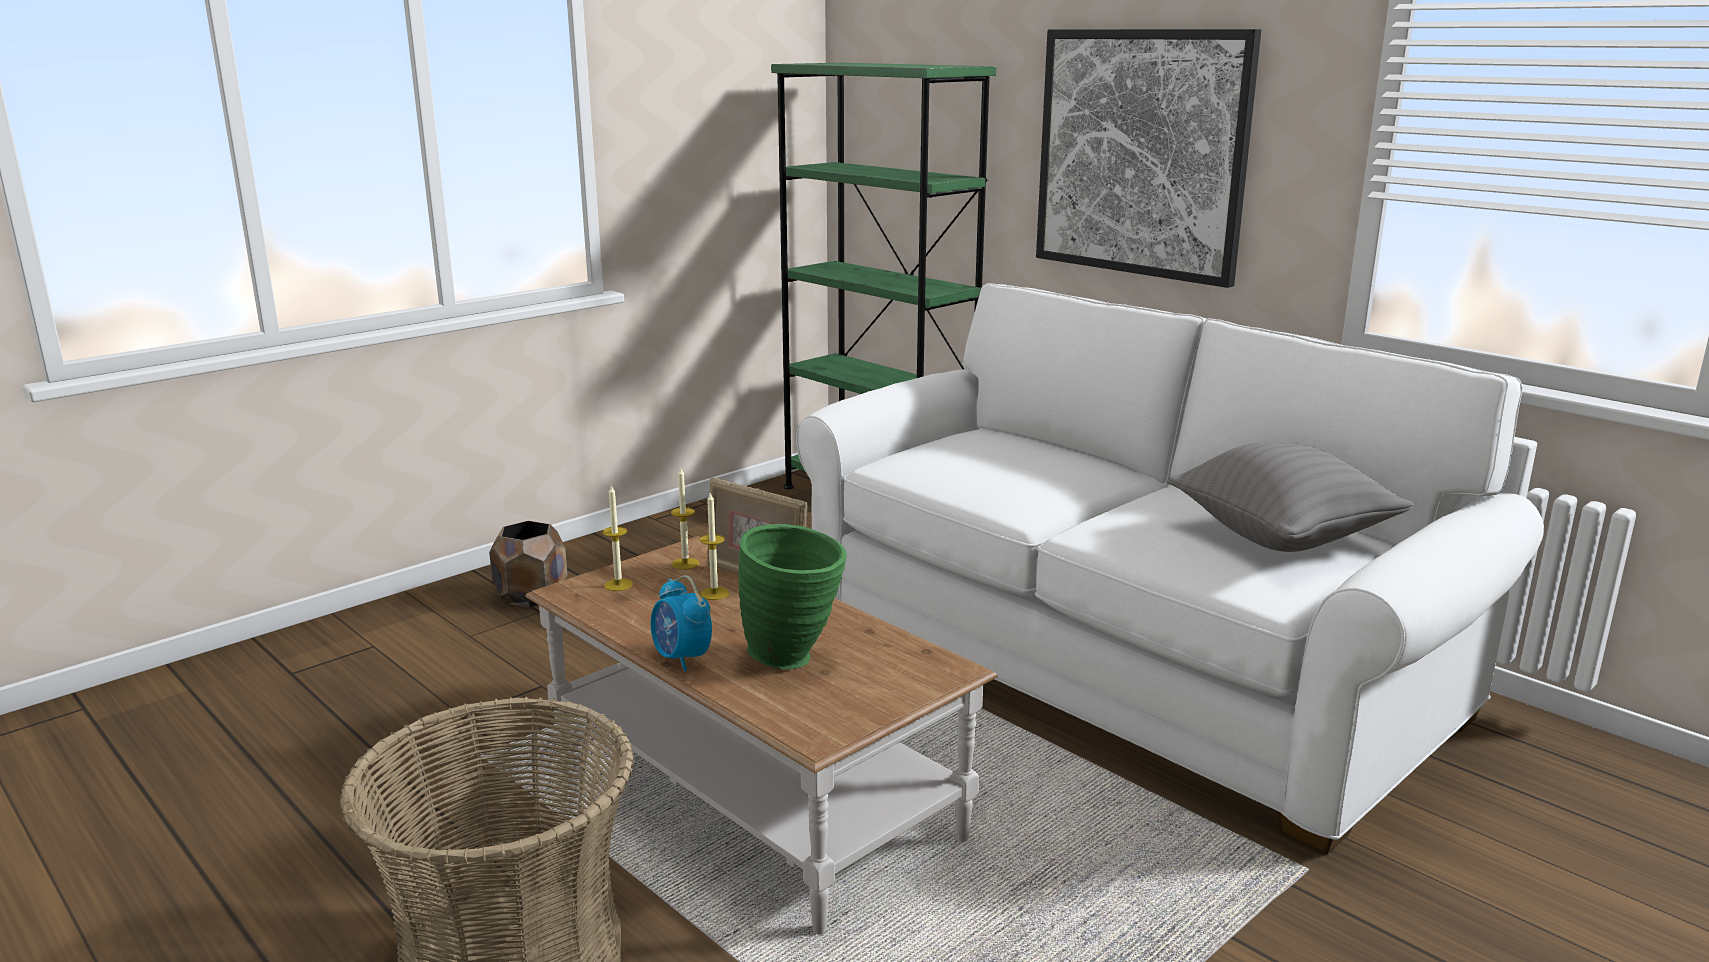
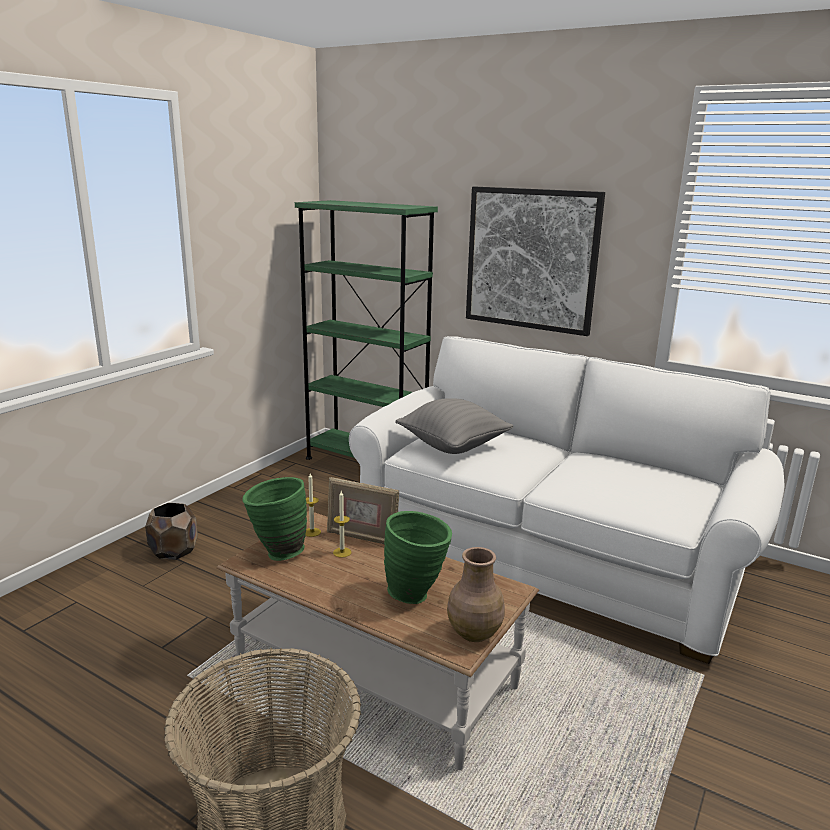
camera: 15 degrees left, 0 degrees up
candle [602,484,633,591] -> green vase [242,477,307,561]
alarm clock [651,575,712,672] -> none
grey pillow [1167,442,1414,552] -> grey pillow moved to [395,398,513,454]
none -> brown vase [447,547,505,642]

